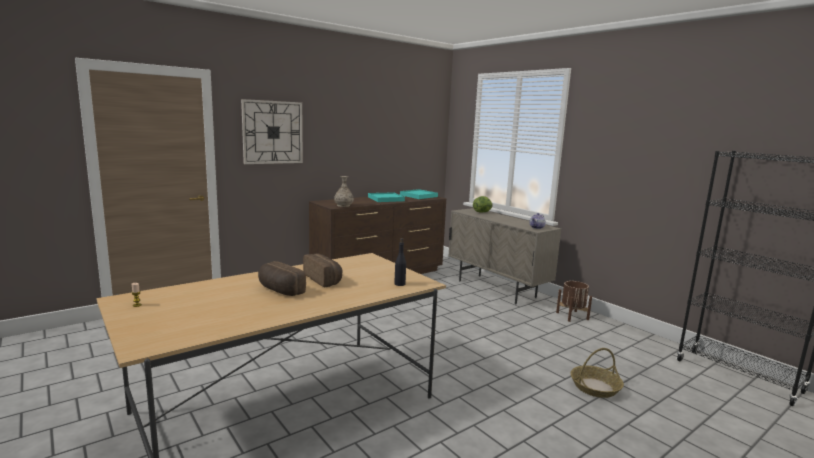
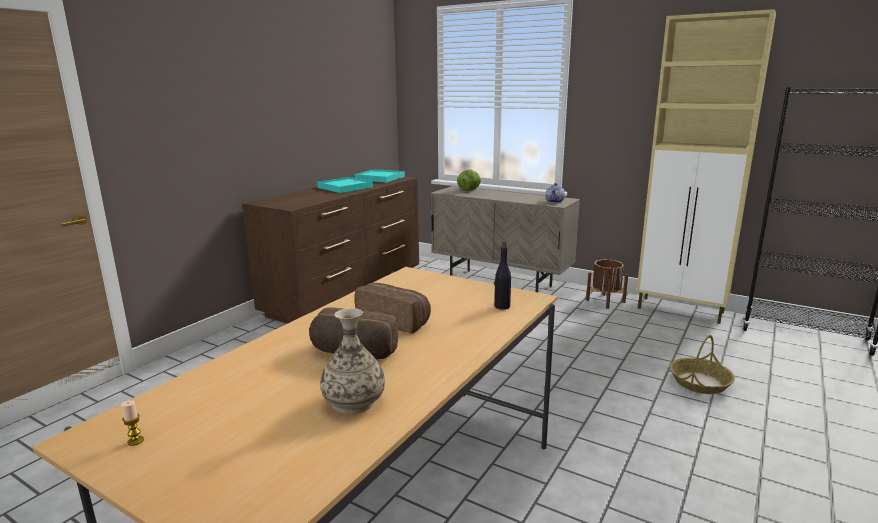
camera: 20 degrees left, 5 degrees up
wall clock [241,99,303,164] -> none
vase [334,176,354,207] -> vase moved to [320,308,385,414]
none -> beige cabinet [637,9,776,324]

